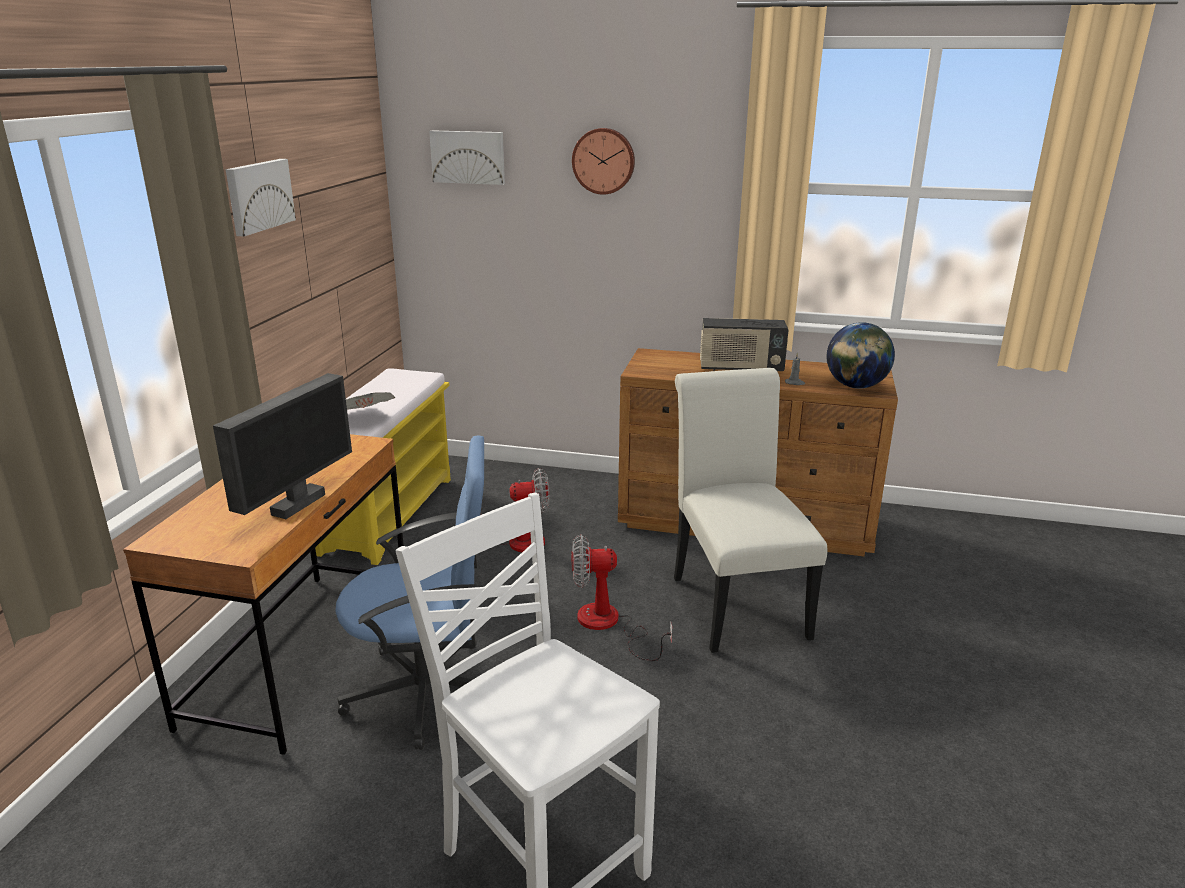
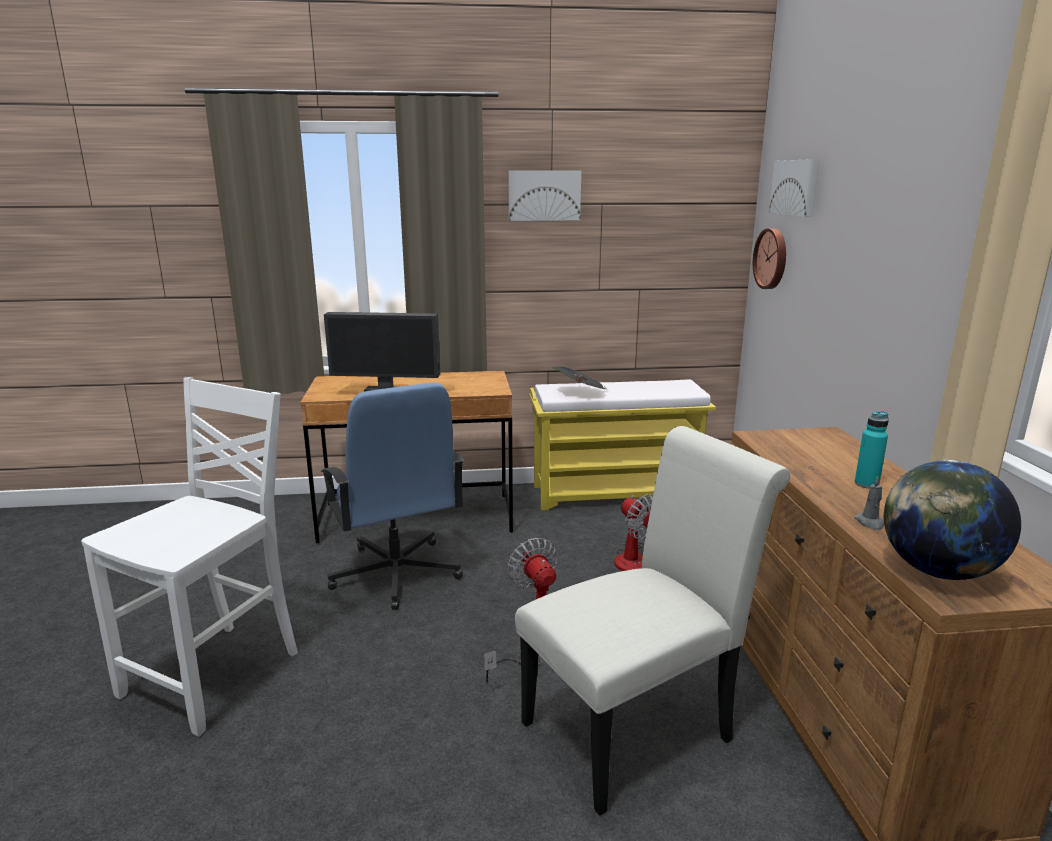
camera: 70 degrees right, 5 degrees down
wall clock [572,128,635,195] -> wall clock moved to [753,228,786,289]
radio [700,318,788,371] -> turquoise bottle [855,411,889,489]

